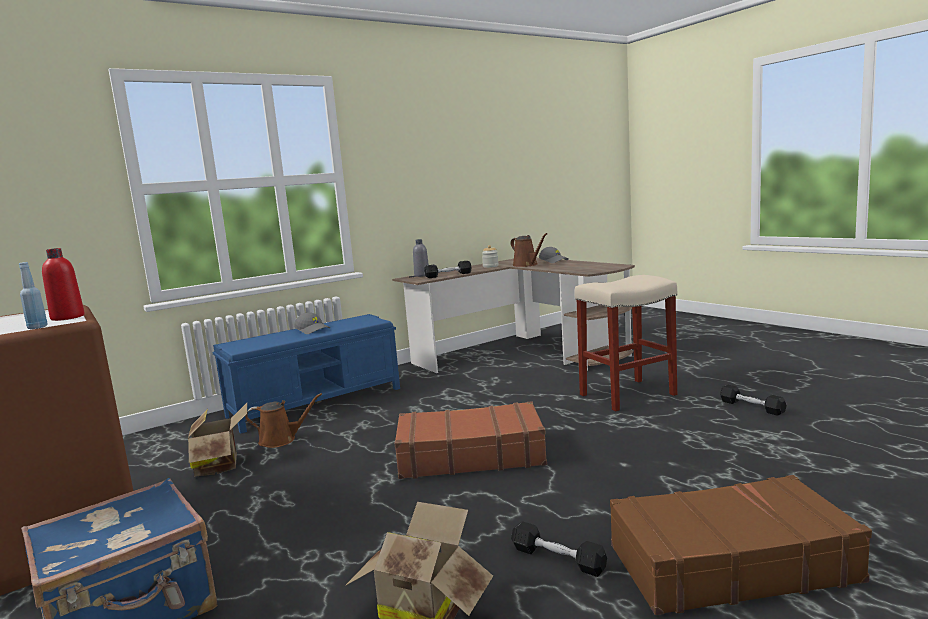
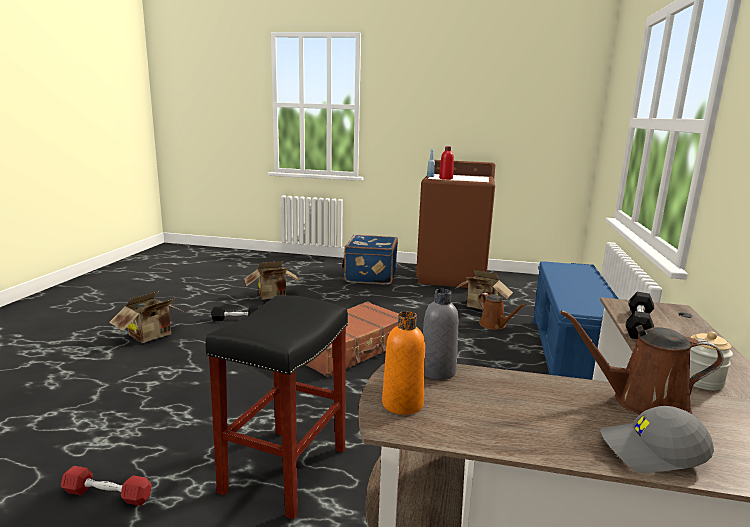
camera: 135 degrees right, 5 degrees up
brown watering can [245,393,322,448] -> brown watering can turned 75 degrees counterclockwise [478,293,526,330]
grey cap [294,312,330,334] -> none
grey bottle [413,239,429,277] -> grey bottle moved to [423,289,459,380]
beige stool [574,275,677,411] -> black stool [205,295,348,520]
brown suitcase [610,475,872,615] -> cardboard box [109,291,182,343]
black dumbbell [720,385,787,416] -> red dumbbell [61,466,152,506]
none -> orange bottle [382,311,425,415]

